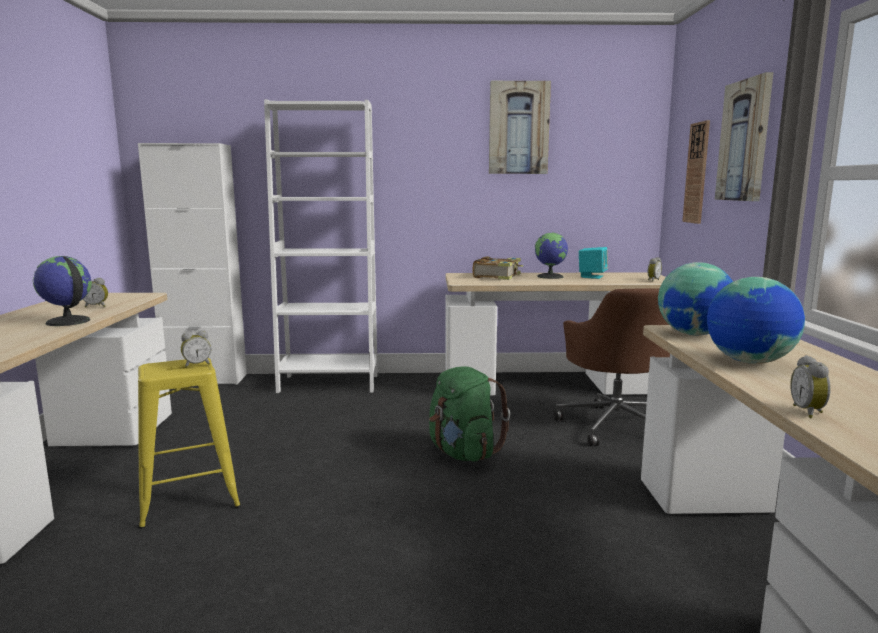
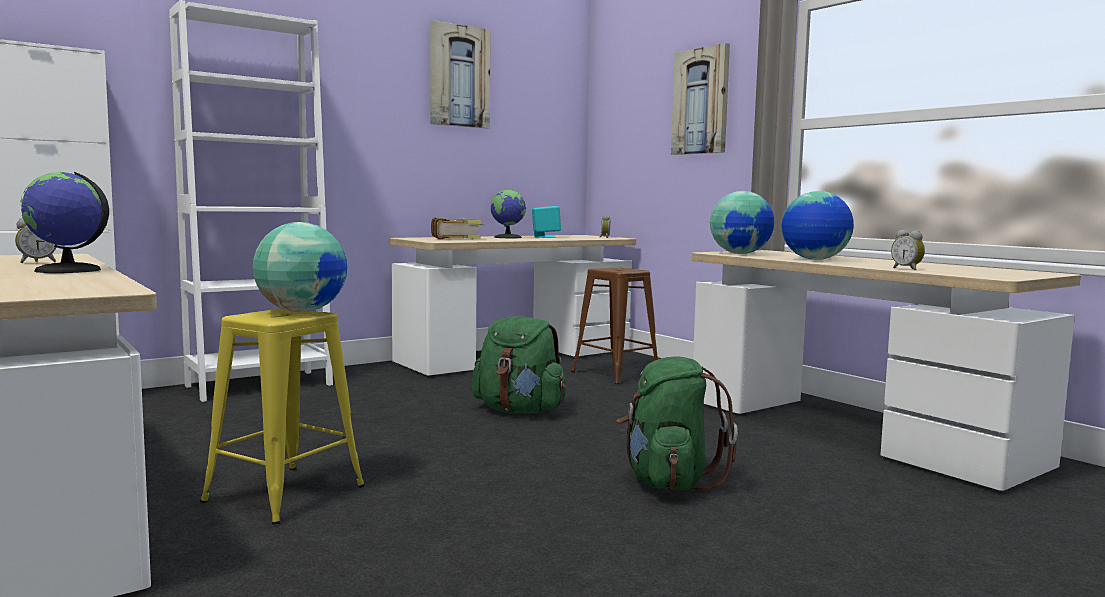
camera: 35 degrees left, 5 degrees down
alarm clock [181,330,211,368] -> globe [253,222,347,312]
brown office chair [553,288,670,446] -> brown stool [571,267,658,385]
wall clock [682,120,710,224] -> none
none -> green backpack [616,357,738,490]

